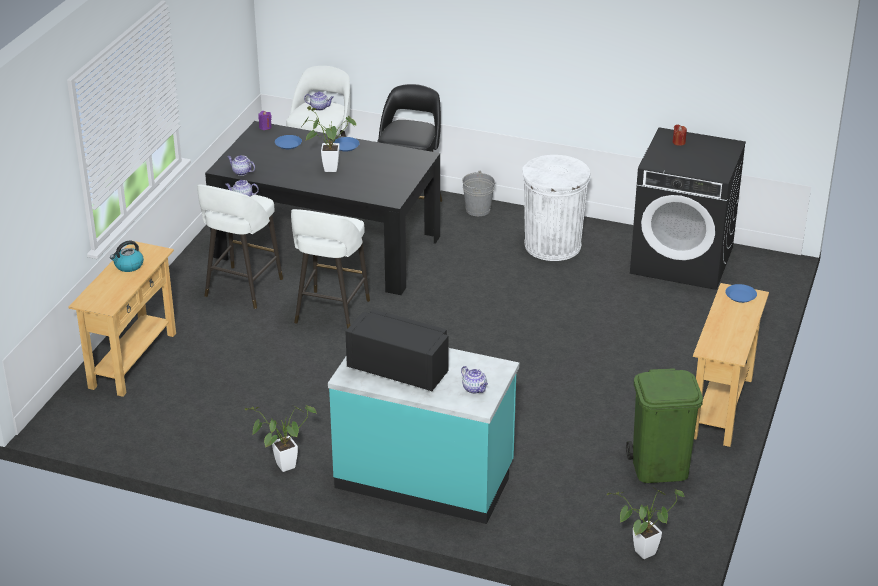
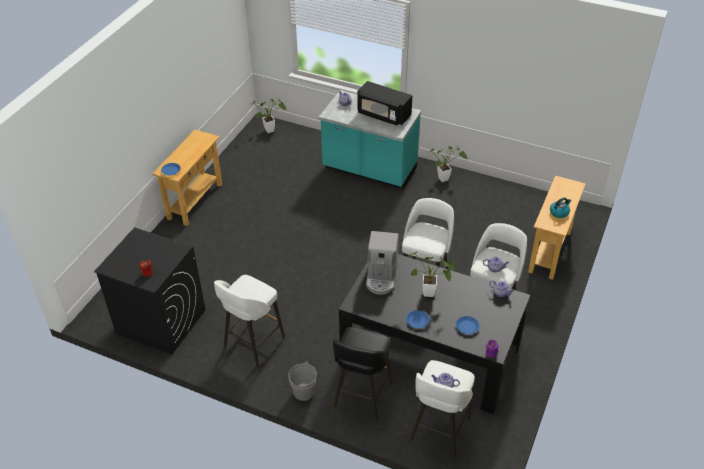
camera: 175 degrees left, 10 degrees up
white trash can [522,155,590,261] -> white stool [214,275,285,366]
green trash can [626,368,703,483] -> none
none -> coffee machine [366,231,399,295]

